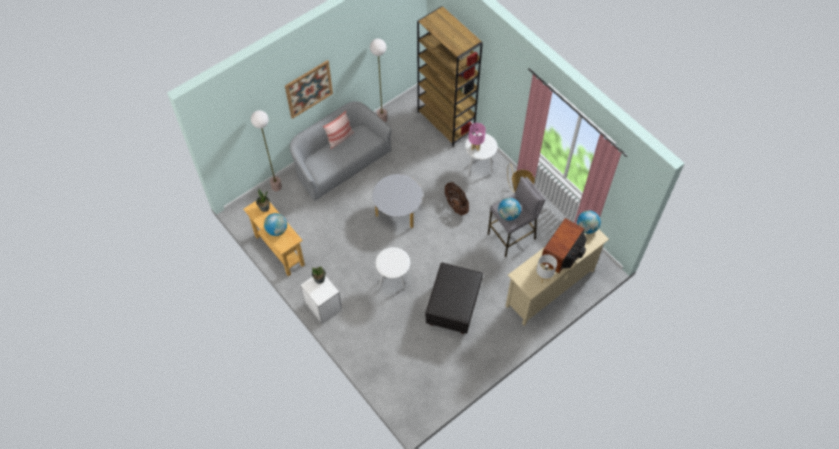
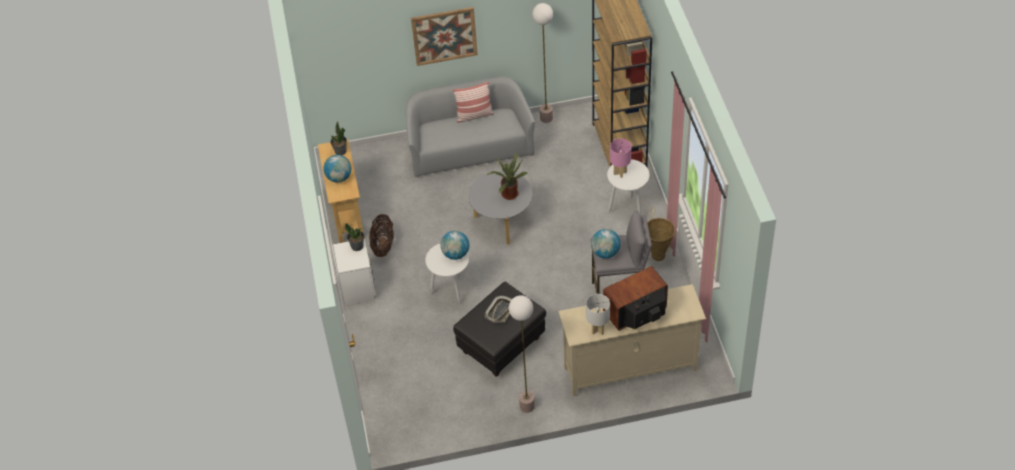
camera: 30 degrees right, 10 degrees down
floor lamp [251,110,282,191] -> floor lamp moved to [509,295,535,413]
basket [445,182,469,215] -> basket moved to [369,214,394,257]
globe [577,210,601,234] -> globe moved to [441,231,469,260]
none -> tray [485,296,512,323]
none -> potted plant [487,152,528,200]

